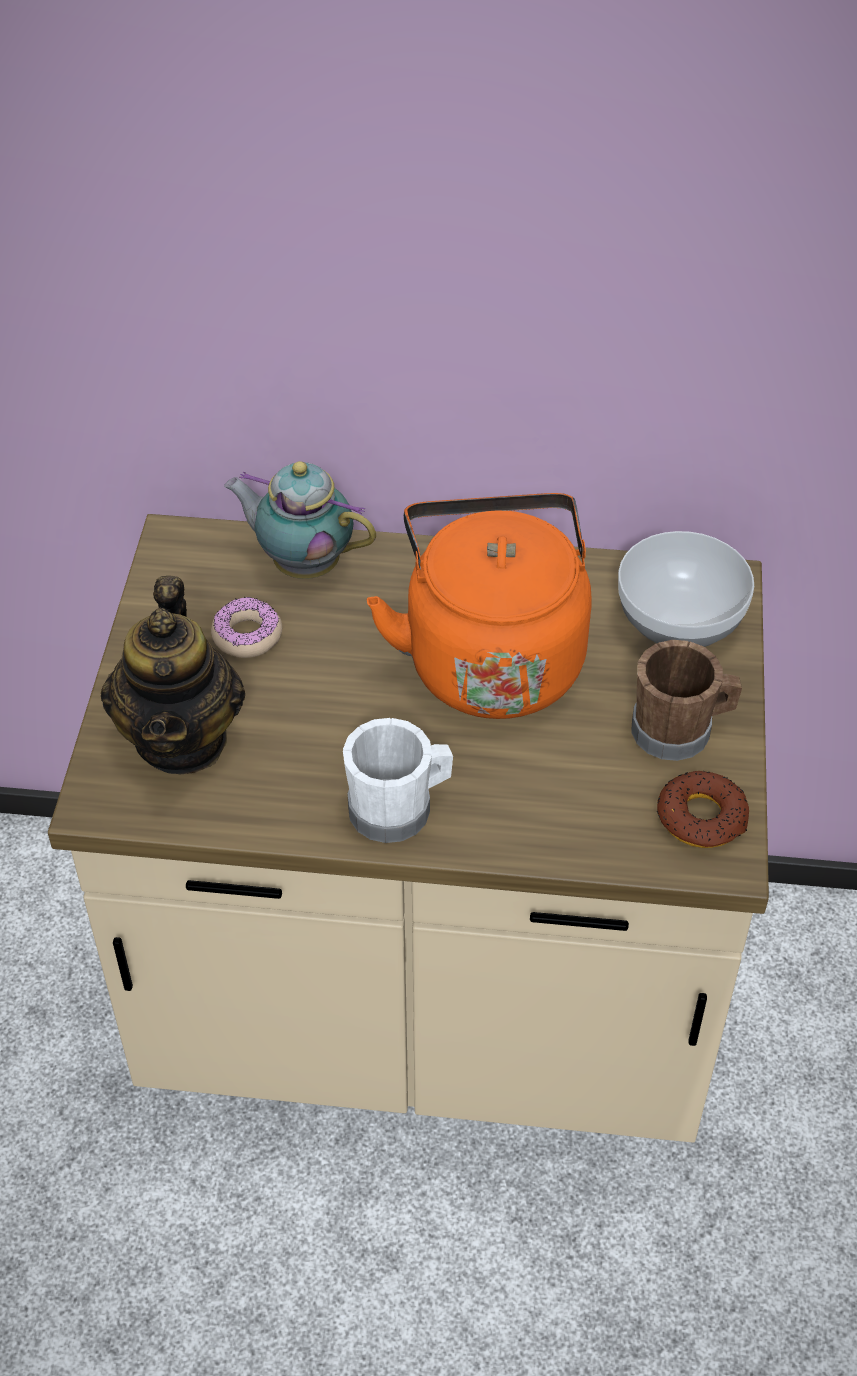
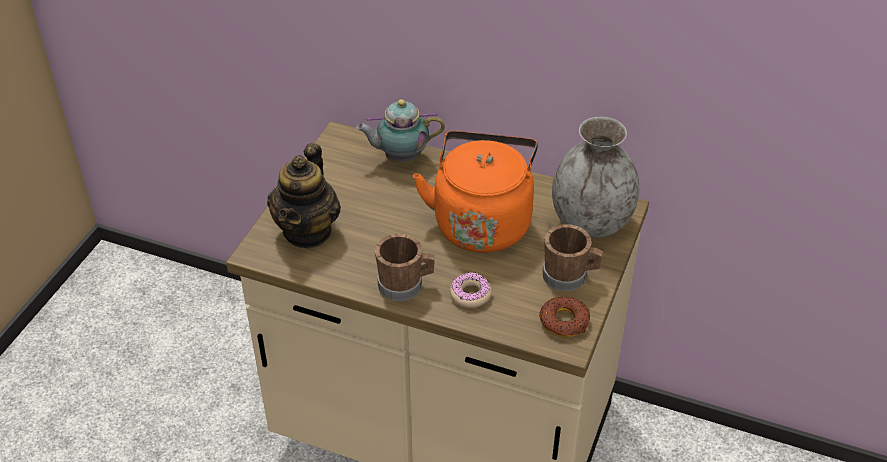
camera: 15 degrees right, 5 degrees down
donut [211,597,282,658] -> donut moved to [450,272,492,308]
teapot [224,461,376,579] -> teapot turned 45 degrees counterclockwise [356,99,445,164]
white mug [343,718,453,843] -> brown mug [375,233,435,301]
bowl [618,531,754,647] -> grey vase [552,117,639,238]

